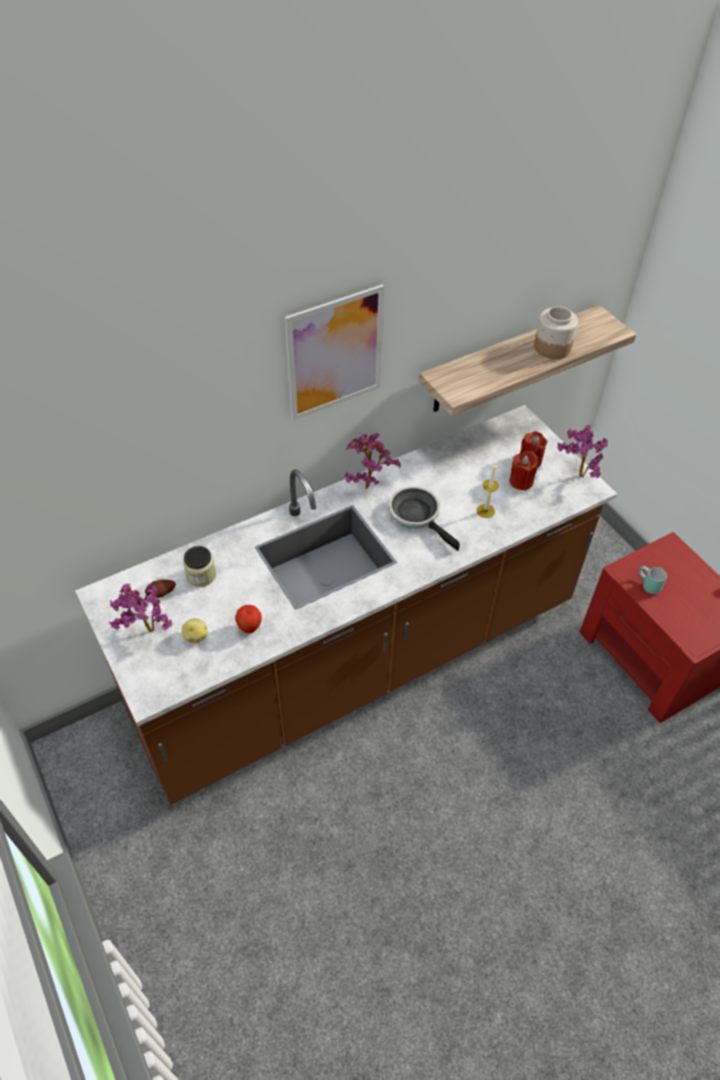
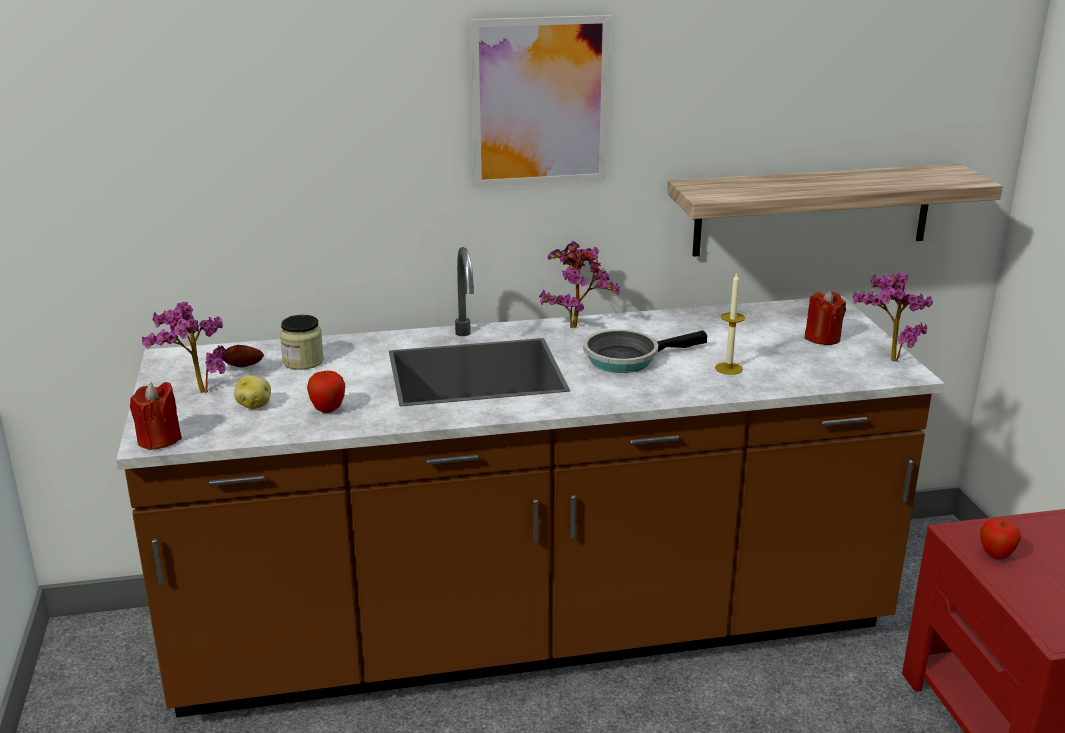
camera: 20 degrees right, 25 degrees down
frying pan [389,486,460,551] -> frying pan turned 90 degrees counterclockwise [583,329,707,373]
red candle [509,451,538,491] -> red candle moved to [130,382,182,450]
jar [534,306,578,359] -> none
turquoise mug [639,566,667,594] -> apple [980,518,1021,559]

